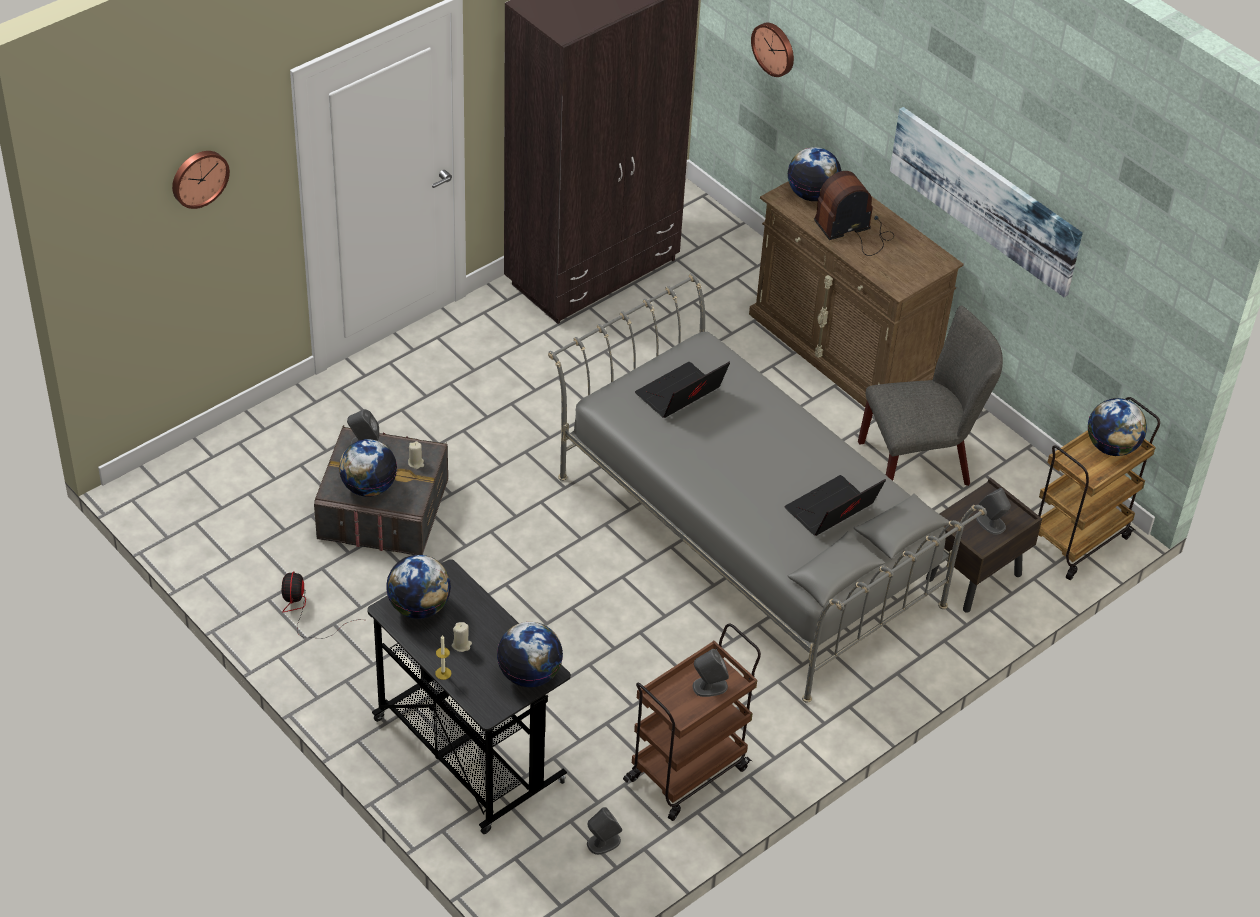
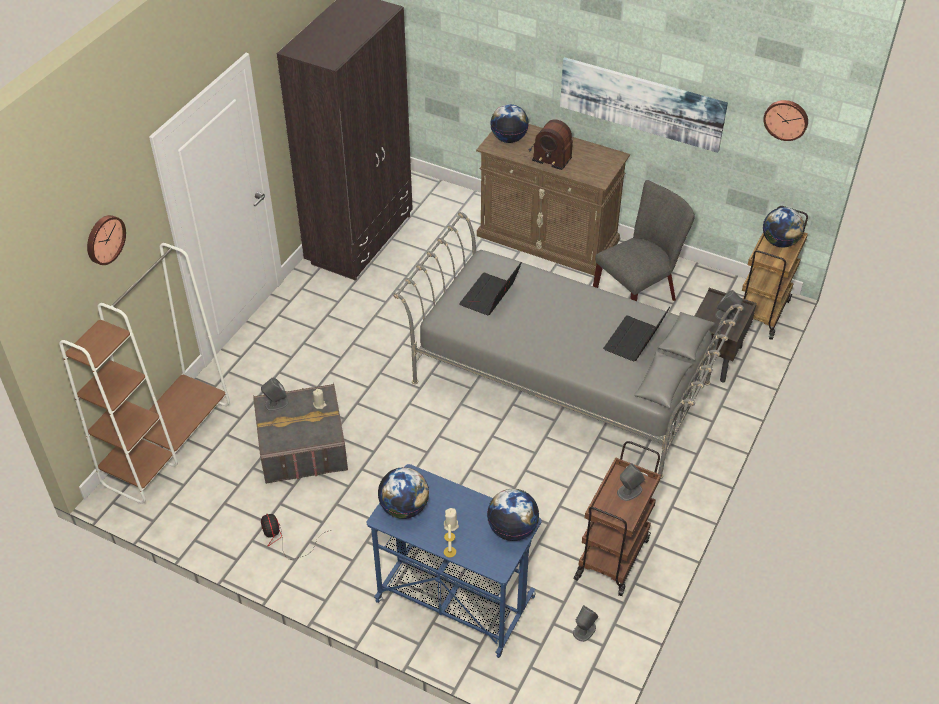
camera: 20 degrees left, 0 degrees up
globe [339,439,397,497] -> none
black desk [367,559,571,834] -> blue desk [367,464,542,658]
wall clock [751,22,794,77] -> wall clock moved to [763,100,808,141]
radio [814,171,894,256] -> radio turned 105 degrees counterclockwise [529,120,573,170]
none -> brown clothes rack [59,243,230,504]

